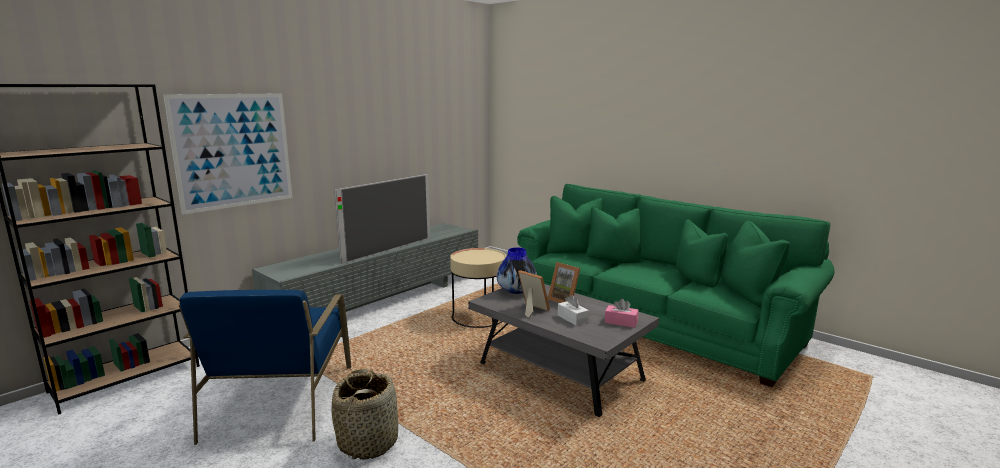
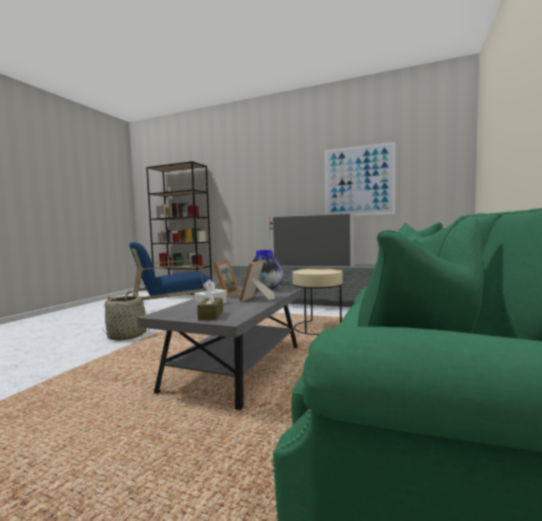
camera: 70 degrees right, 10 degrees down
picture [163,94,292,215] -> picture moved to [325,142,395,216]
pink tissue box [605,298,639,328] -> brown tissue box [197,287,223,321]

